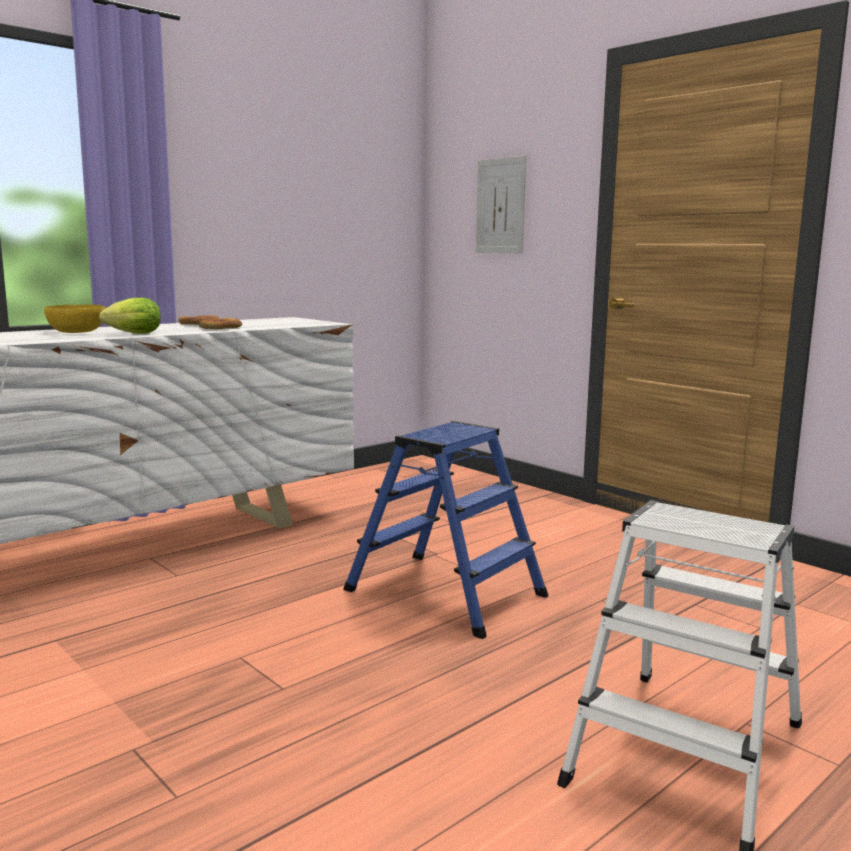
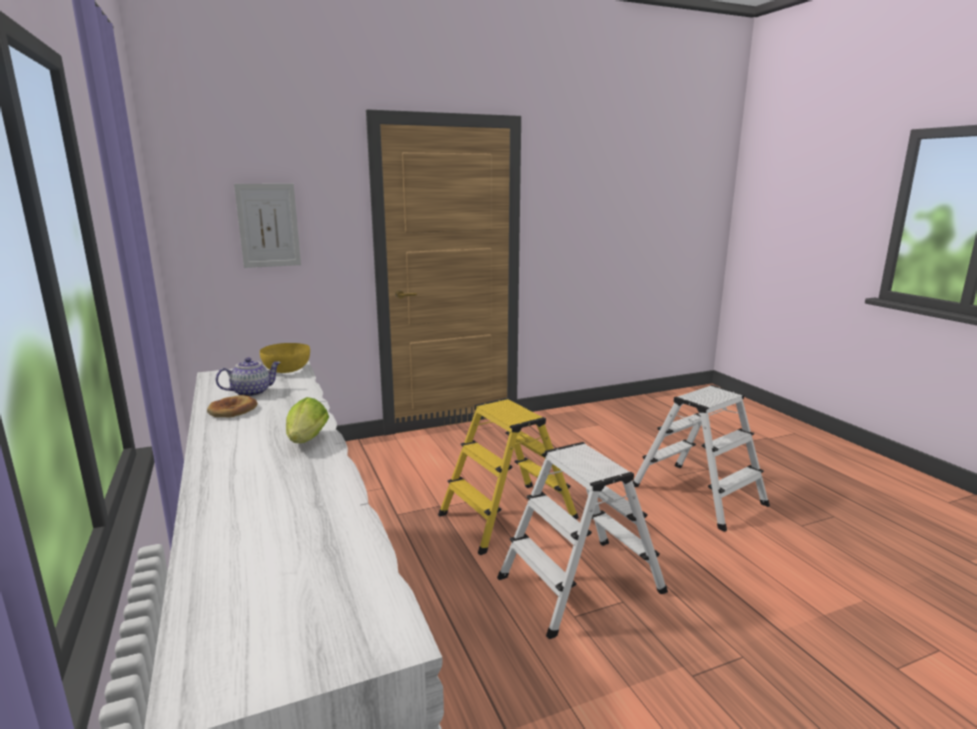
camera: 70 degrees left, 5 degrees up
yellow bowl [44,305,105,333] -> yellow bowl moved to [260,343,310,373]
bread [199,318,242,329] -> none
blue step ladder [343,421,549,639] -> yellow step ladder [438,398,579,555]
none -> teapot [216,357,281,397]
none -> white step ladder [497,442,668,639]

